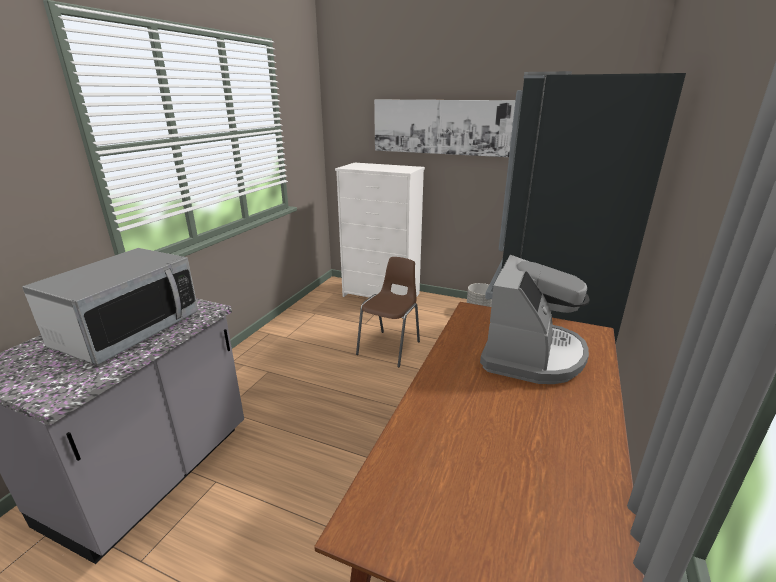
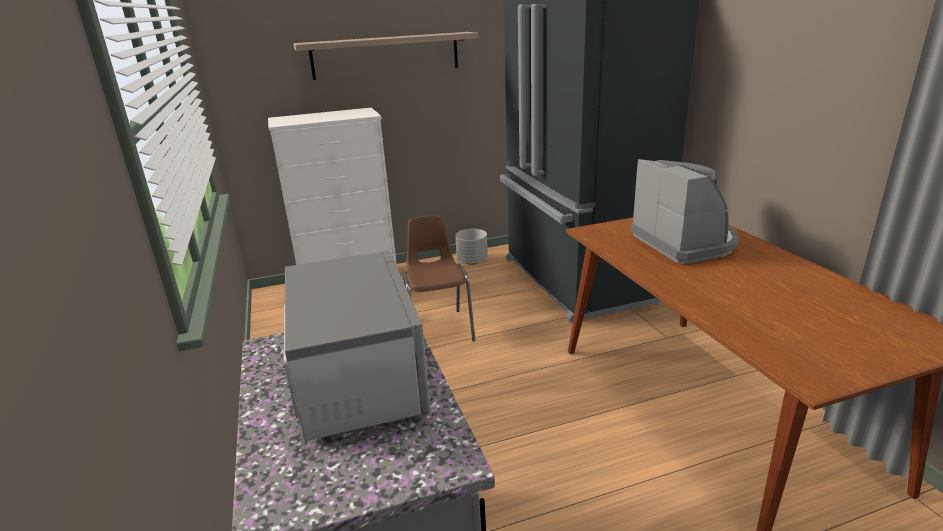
camera: 40 degrees left, 0 degrees up
picture [374,99,515,157] -> shelf [293,32,479,80]

